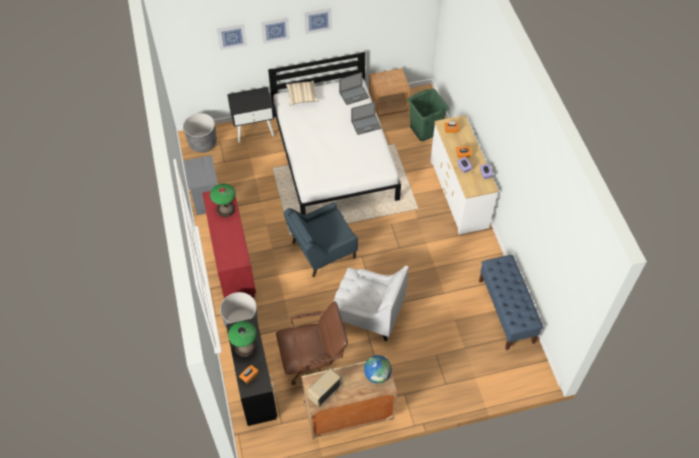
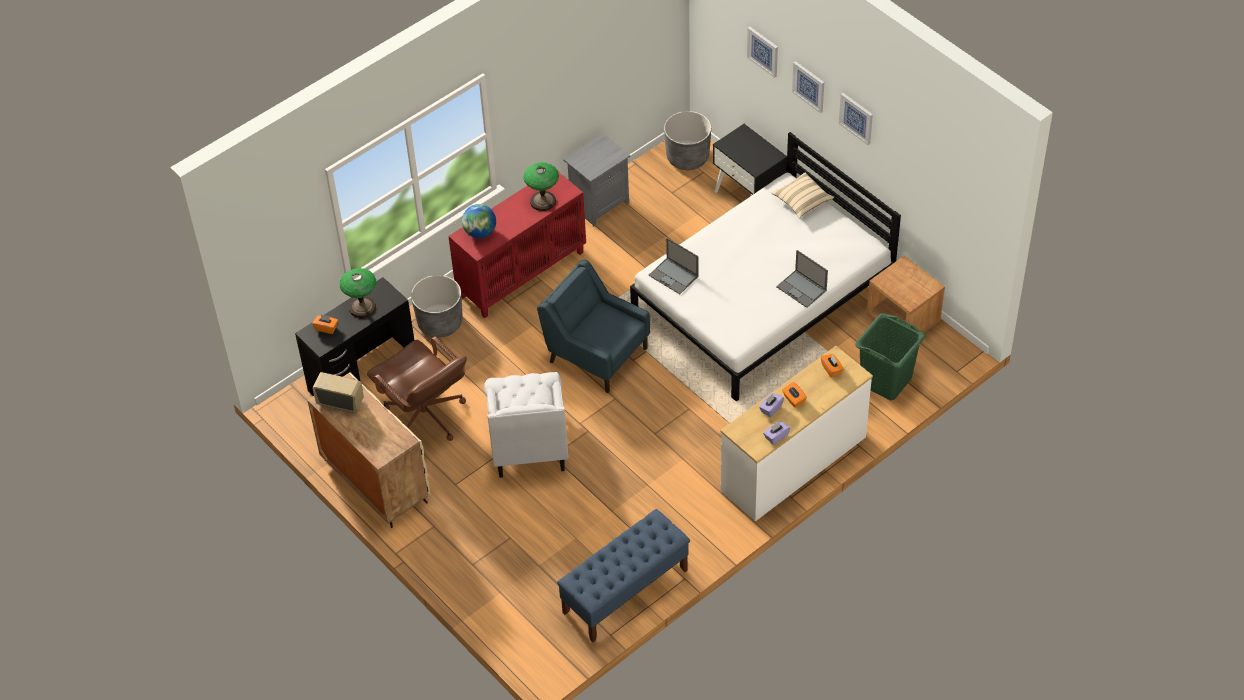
camera: 65 degrees right, 5 degrees down
laptop [339,72,369,105] -> laptop moved to [649,238,699,294]
globe [364,355,392,383] -> globe moved to [462,204,496,239]

